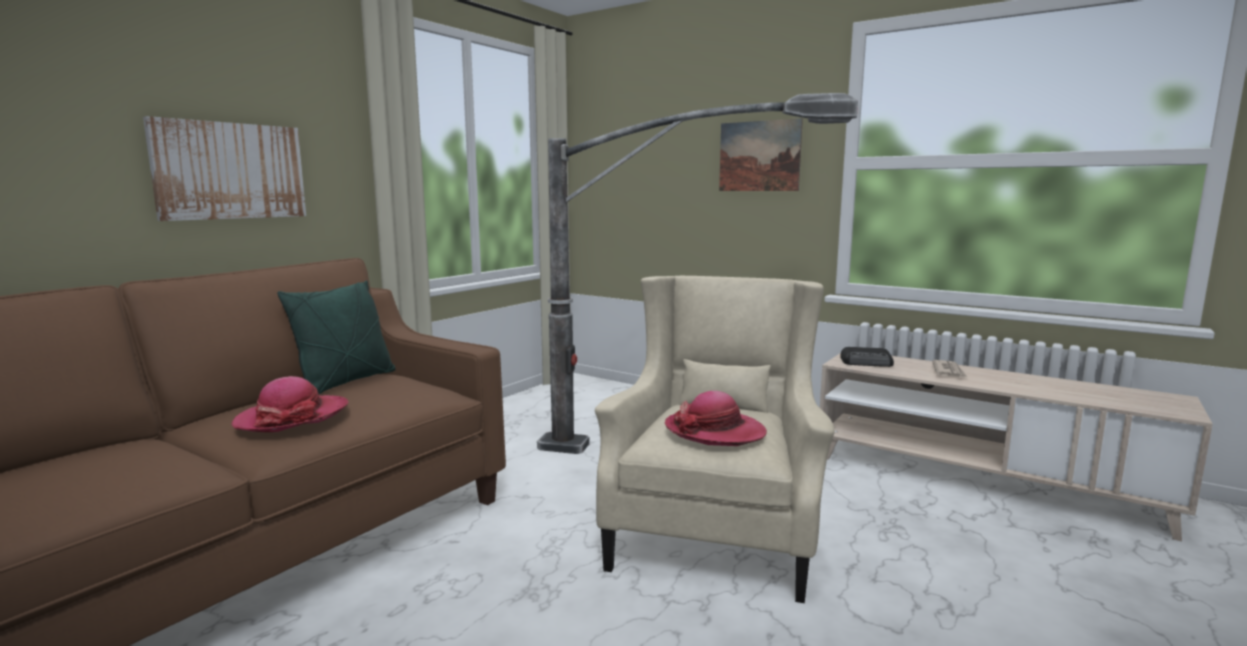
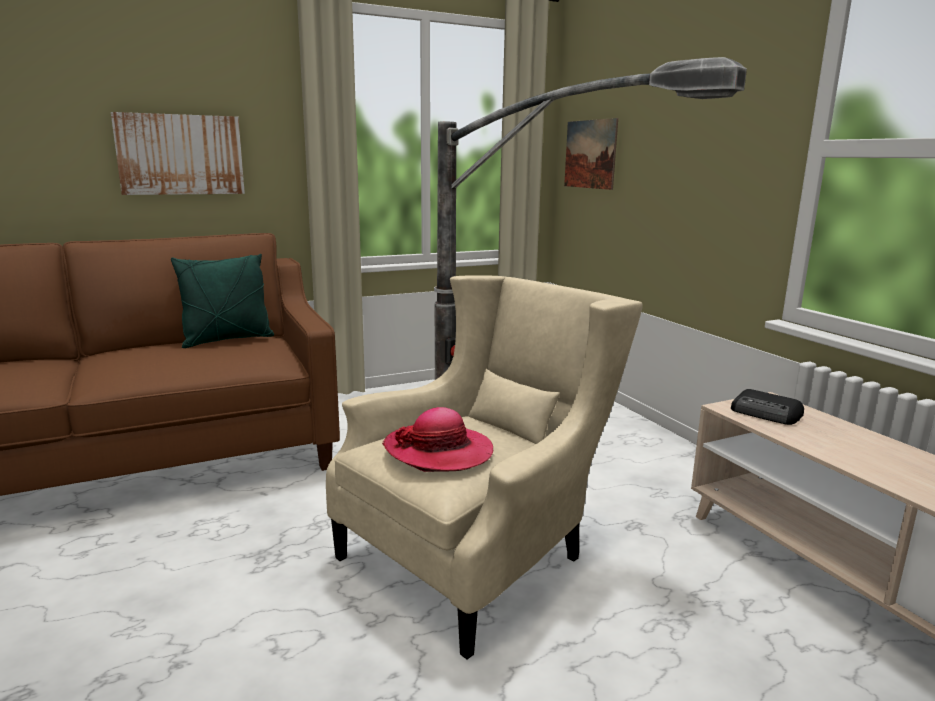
camera: 30 degrees right, 5 degrees up
hat [231,376,348,432] -> none
picture [719,118,803,191] -> picture moved to [564,118,618,190]
newspaper [932,360,967,377] -> none

